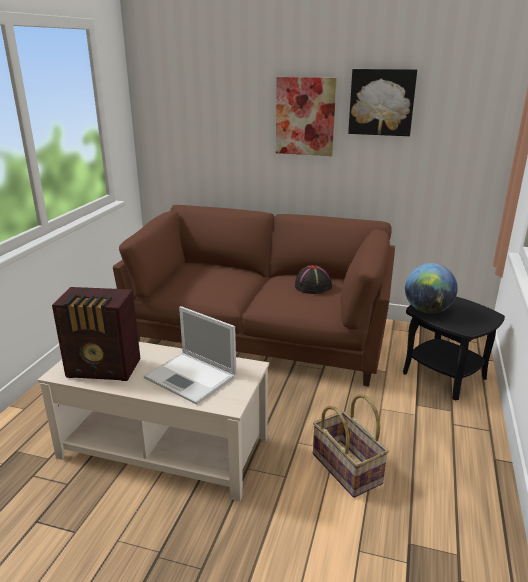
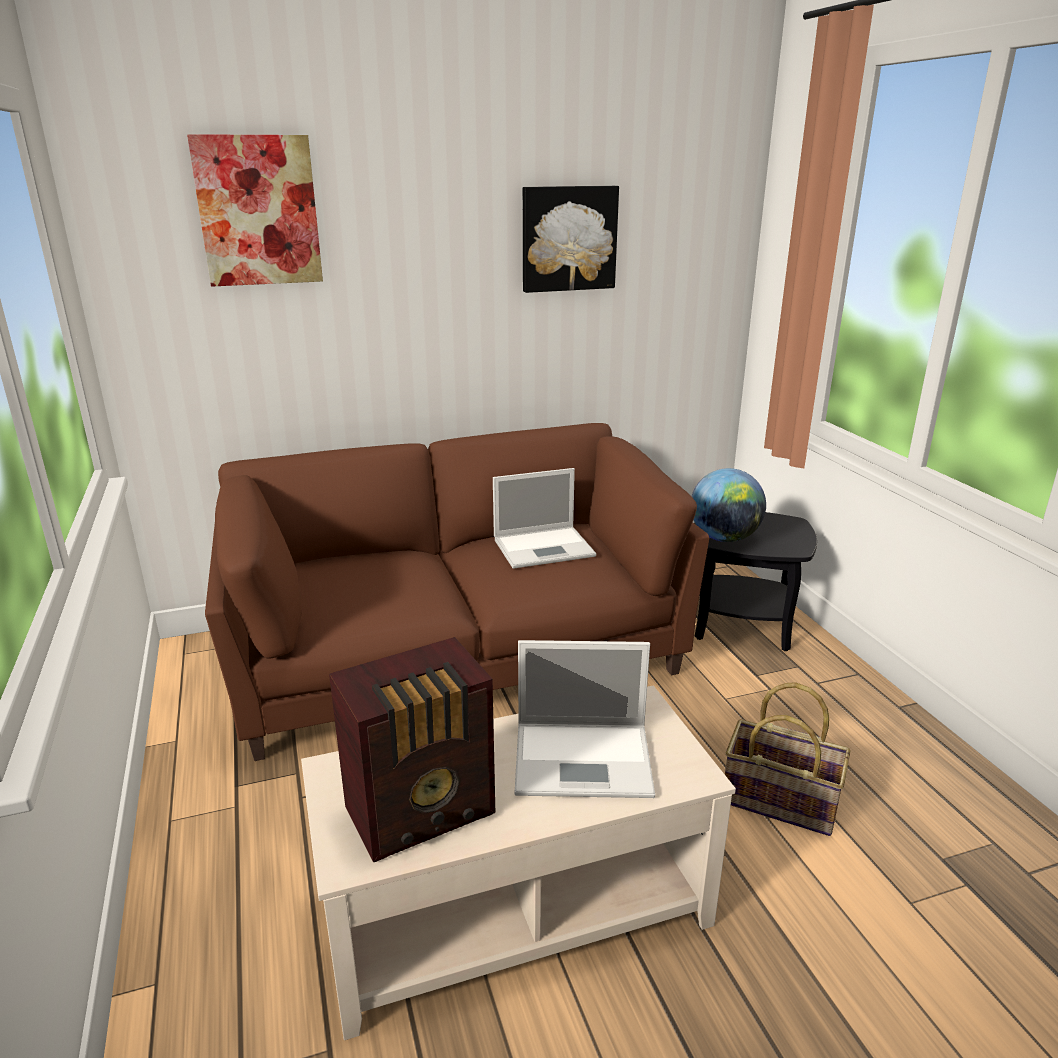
camera: 35 degrees left, 0 degrees up
picture [276,77,337,156] -> picture moved to [187,134,323,287]
black hat [295,265,332,294] -> laptop [493,468,596,569]

